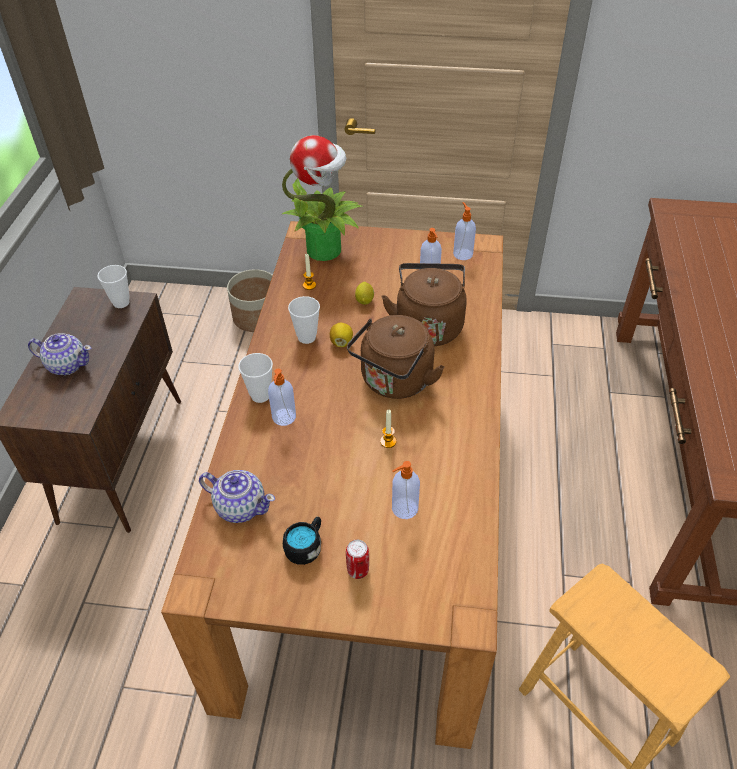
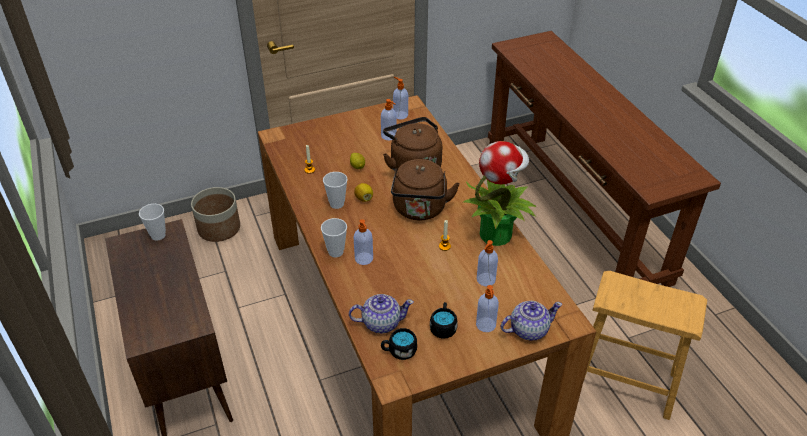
camera: 30 degrees left, 5 degrees down
teapot [28,333,92,375] -> teapot moved to [501,301,562,341]
potted plant [282,135,363,261] -> potted plant moved to [463,141,536,246]
can [346,539,369,579] -> soap dispenser [476,285,499,332]
none -> black mug [381,328,417,360]

